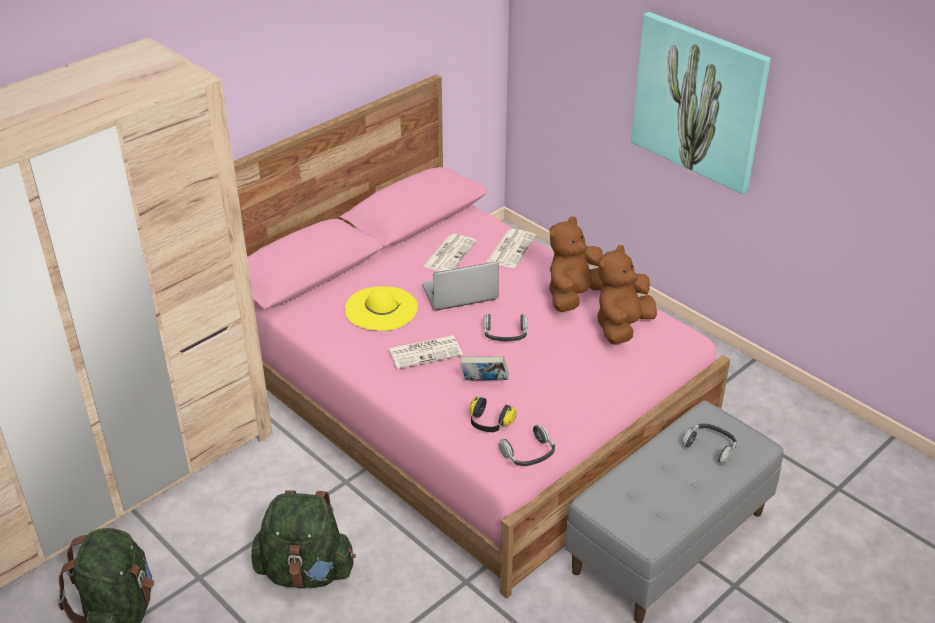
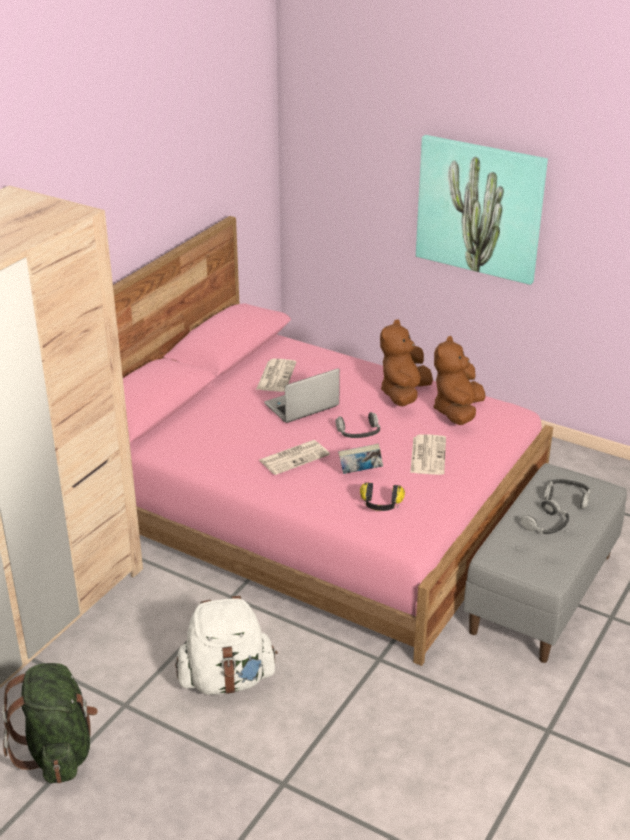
camera: 15 degrees left, 5 degrees down
green backpack [251,490,356,589] -> white backpack [175,596,278,695]
yellow hat [345,287,418,331] -> none
newspaper [486,229,536,268] -> newspaper moved to [410,434,446,475]
headphones [498,425,555,466] -> headphones moved to [521,500,569,534]

